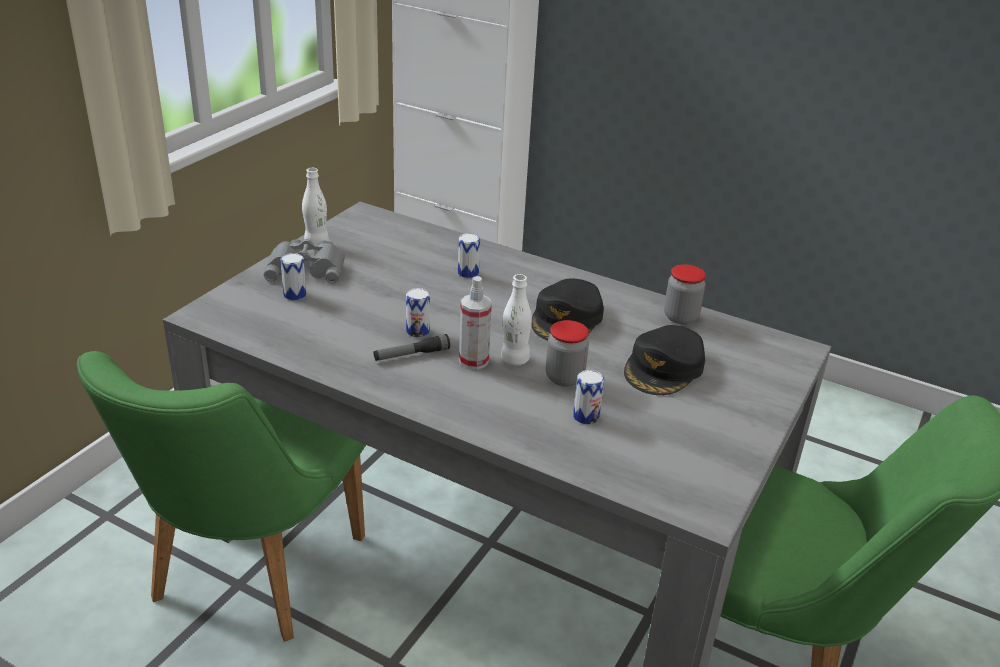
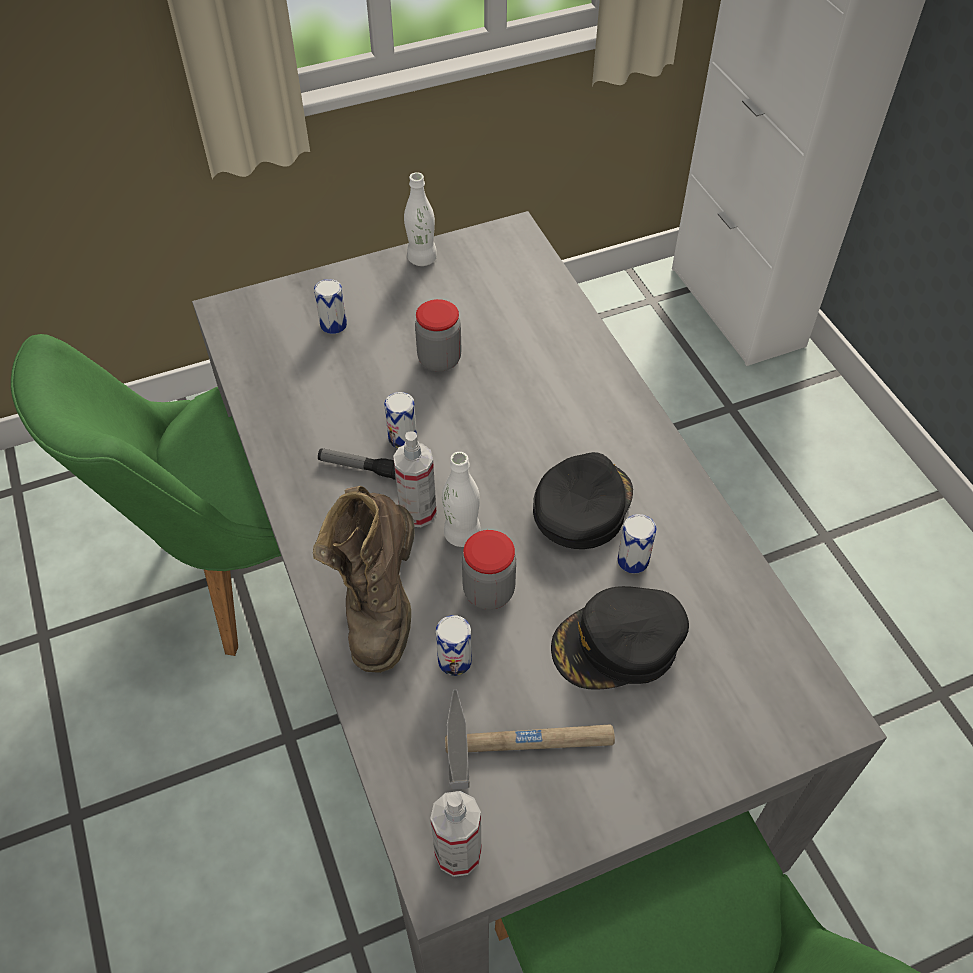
camera: 40 degrees right, 20 degrees up
grey binoculars [264,239,345,284] -> none
can [458,233,480,278] -> can moved to [617,514,656,574]
black cap [531,279,604,341] -> black cap turned 150 degrees clockwise [533,452,633,549]
jar [664,264,706,324] -> jar moved to [415,299,462,372]
none -> brown boot [313,486,415,673]
none -> spray bottle [430,791,481,877]
none -> hammer [445,690,615,790]

